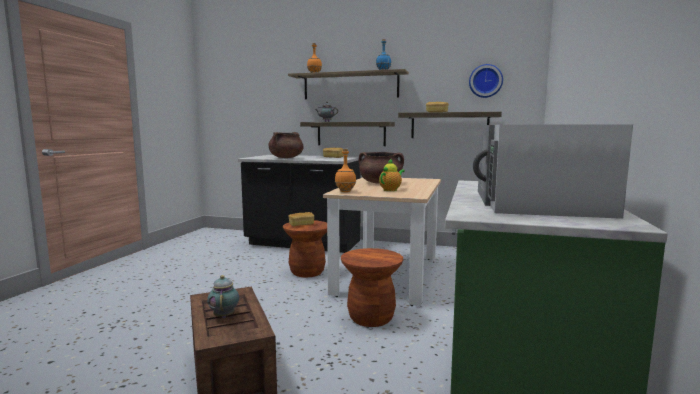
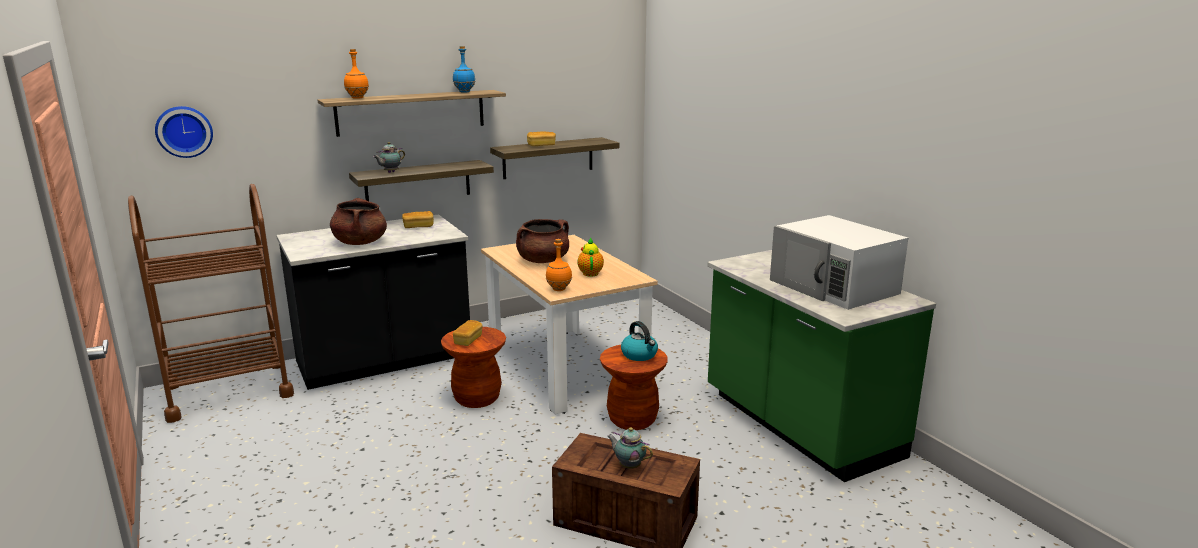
camera: 45 degrees left, 10 degrees up
wall clock [469,64,503,98] -> wall clock moved to [155,106,213,158]
none -> brown cart [128,184,294,423]
none -> kettle [621,321,658,361]

